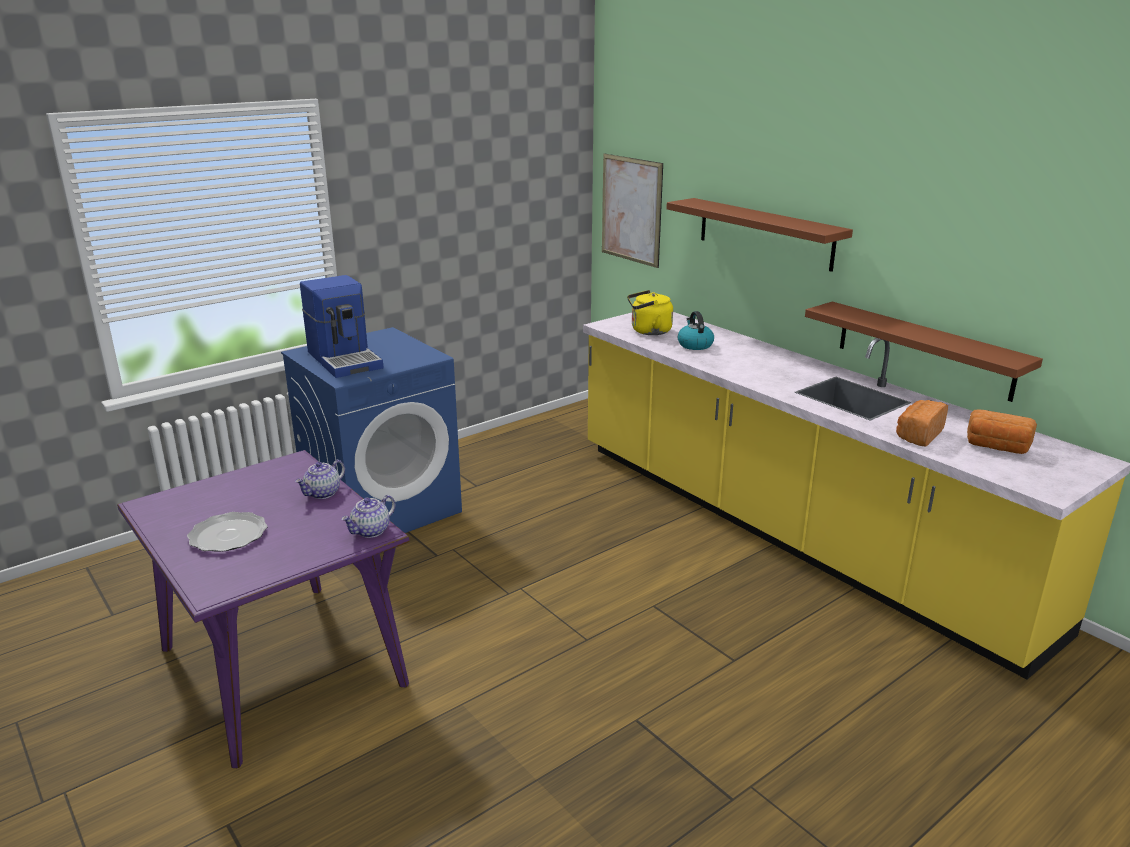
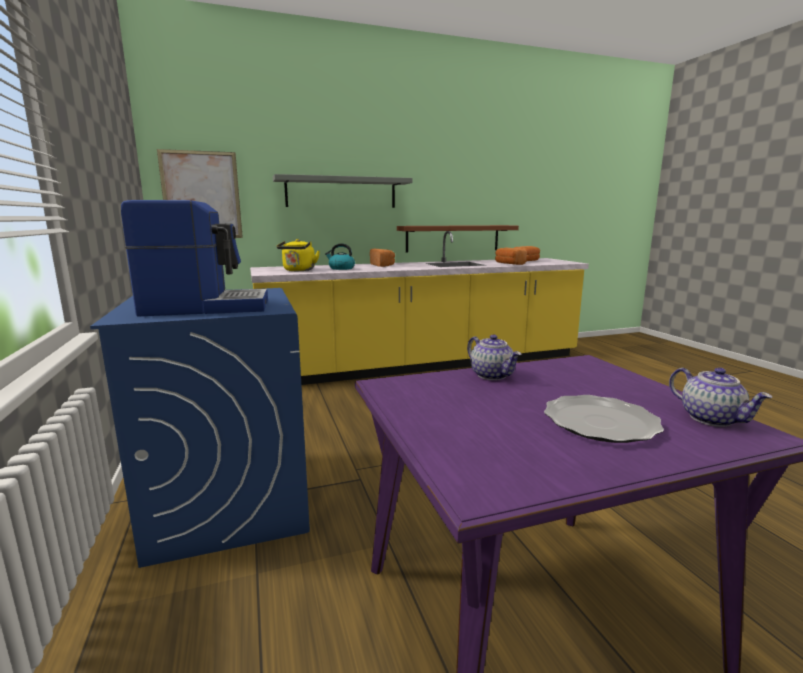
camera: 70 degrees left, 10 degrees down
teapot [341,495,395,538] -> teapot moved to [669,368,772,427]
brown shelf [666,198,853,272] -> grey shelf [273,174,413,208]
none -> bread [370,249,395,267]

